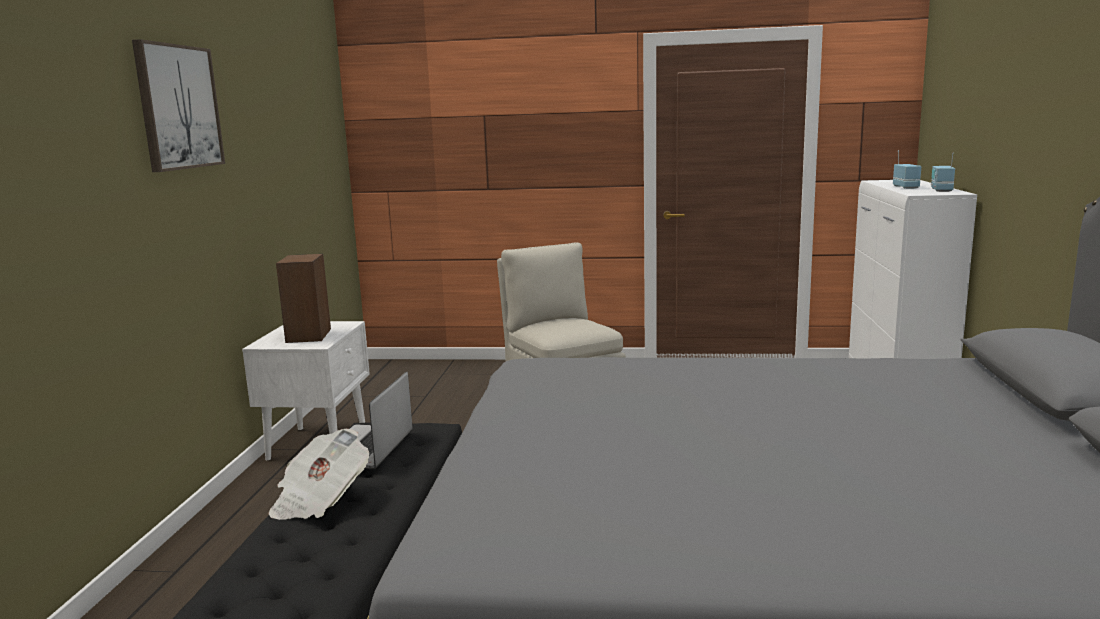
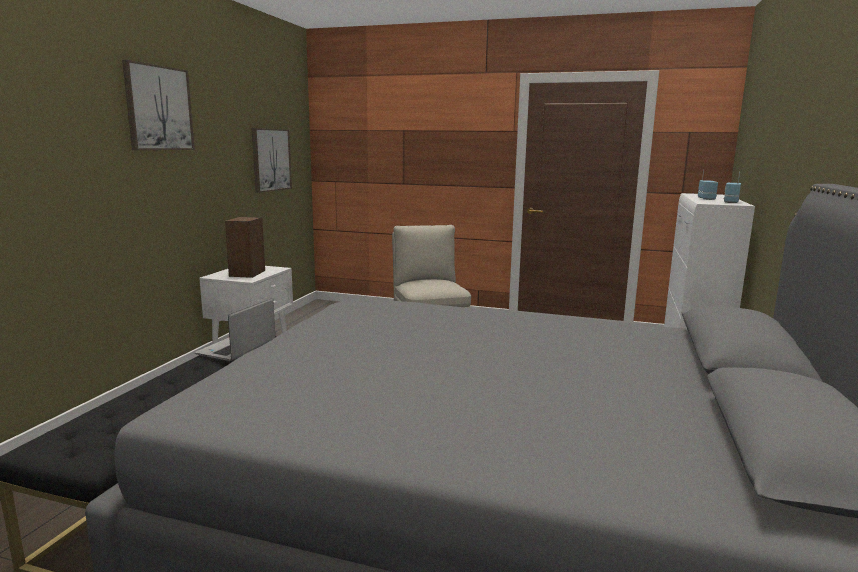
camera: 10 degrees right, 0 degrees up
newspaper [268,429,369,520] -> none
none -> picture [252,128,292,193]

